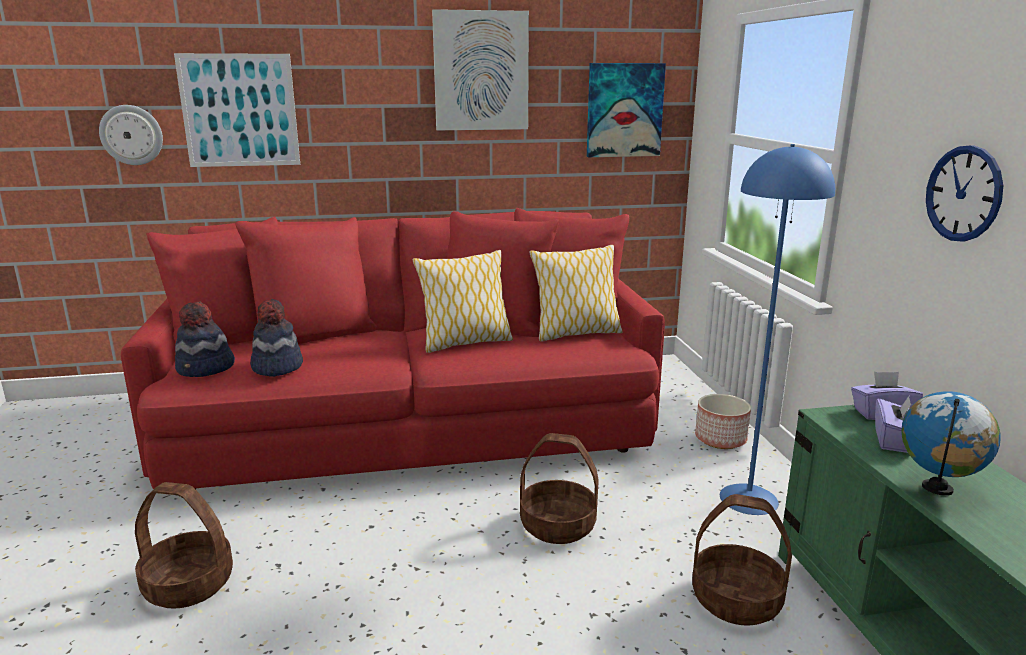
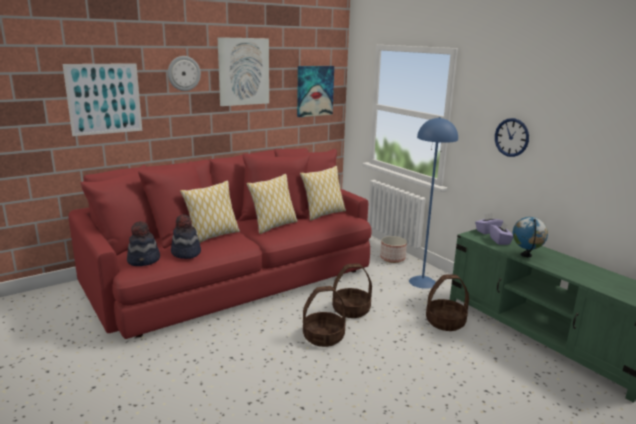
camera: 25 degrees left, 0 degrees up
wall clock [99,105,163,165] -> wall clock moved to [168,56,201,91]
basket [135,482,233,609] -> basket moved to [303,286,346,347]
none -> pillow [180,181,240,243]

